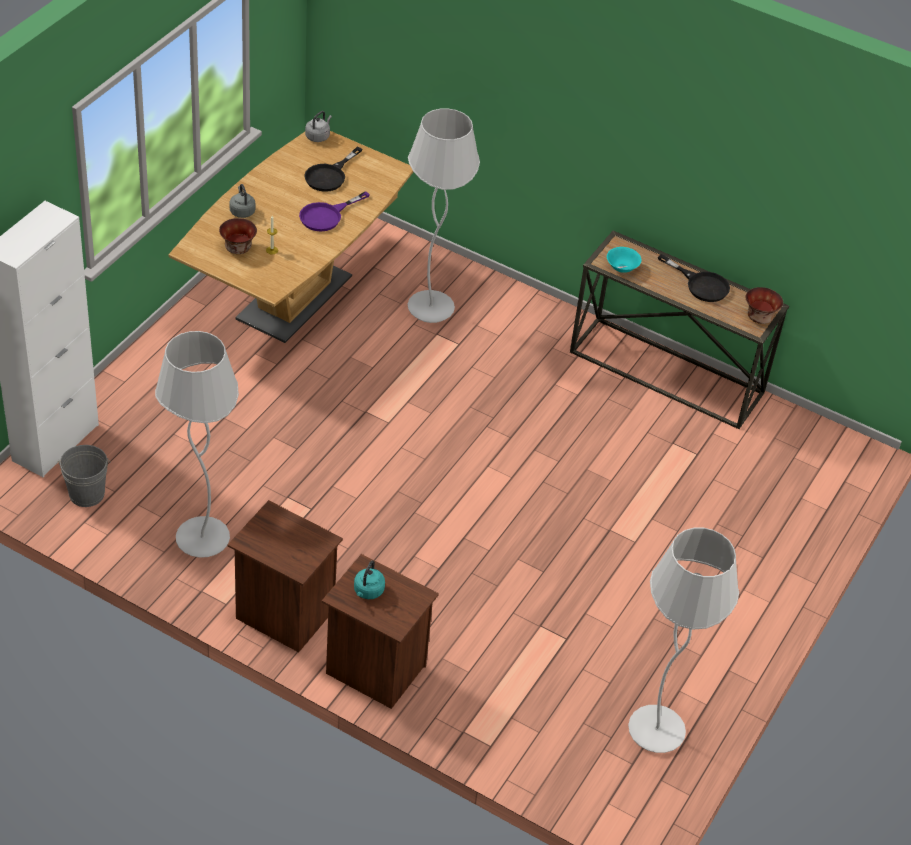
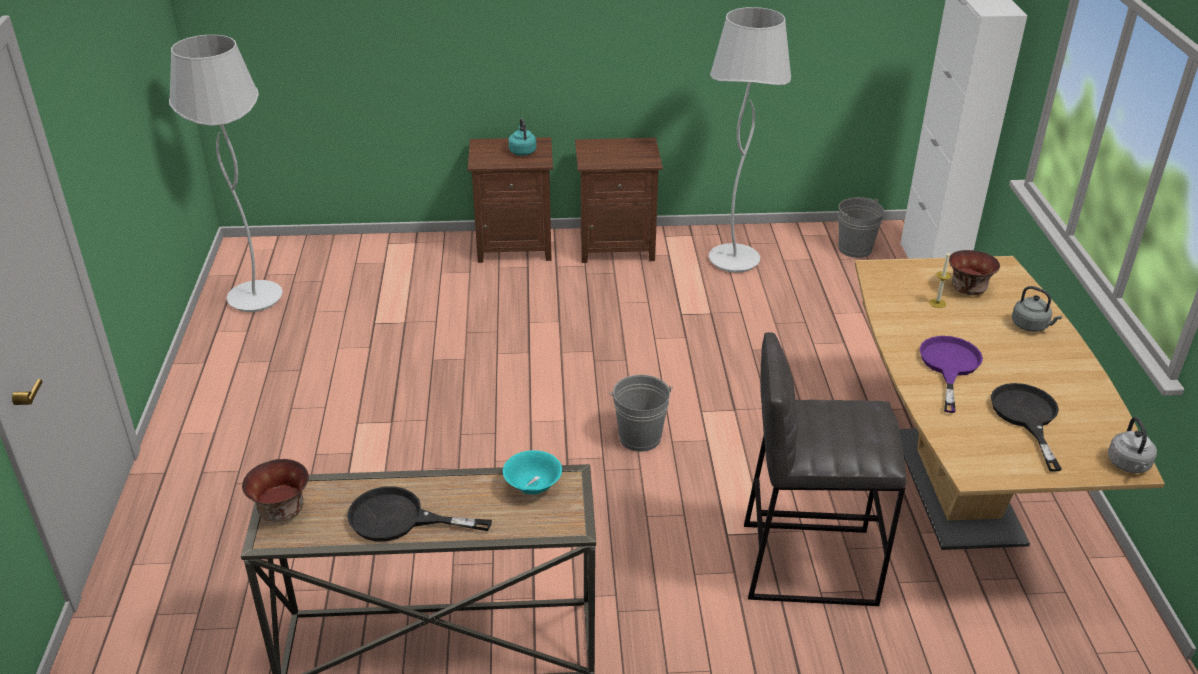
camera: 150 degrees right, 10 degrees down
white floor lamp [408,108,480,323] -> grey stool [744,332,906,606]
none -> grey bucket [609,375,673,452]

